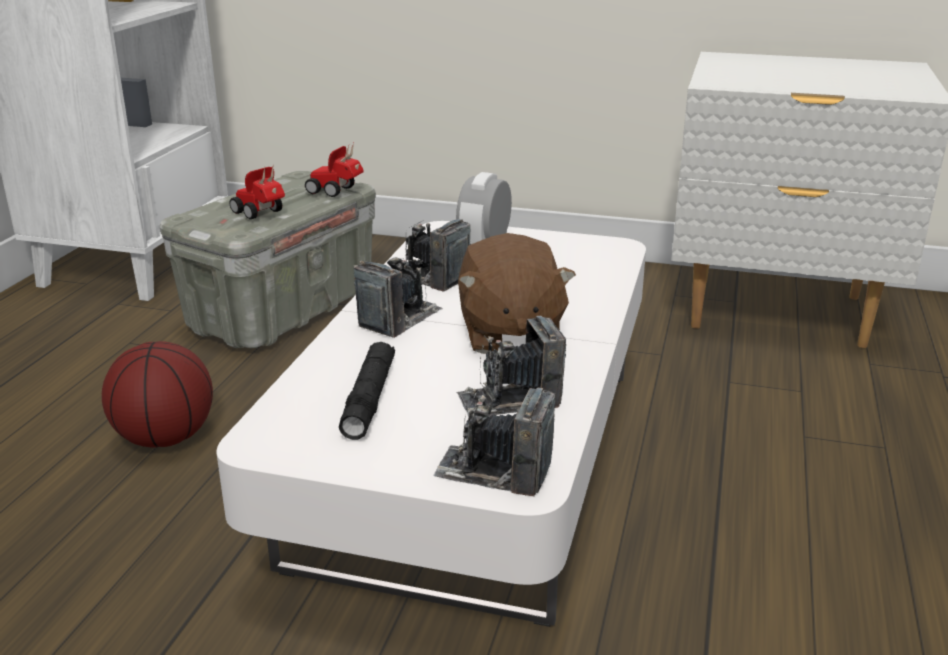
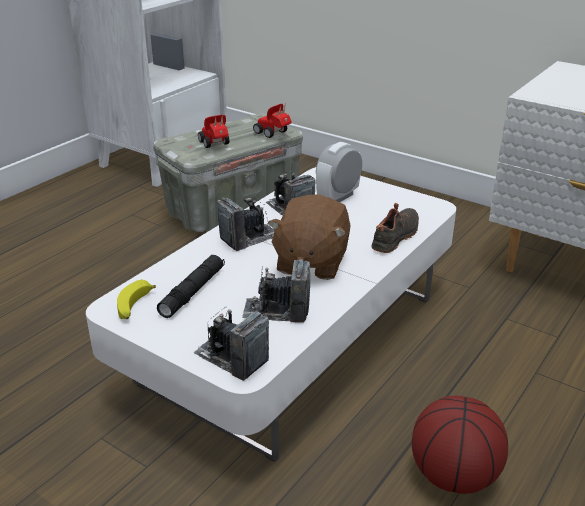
camera: 20 degrees right, 5 degrees up
basketball [102,341,213,447] -> basketball moved to [412,396,508,494]
none -> banana [117,280,156,319]
none -> black shoe [371,202,419,253]

